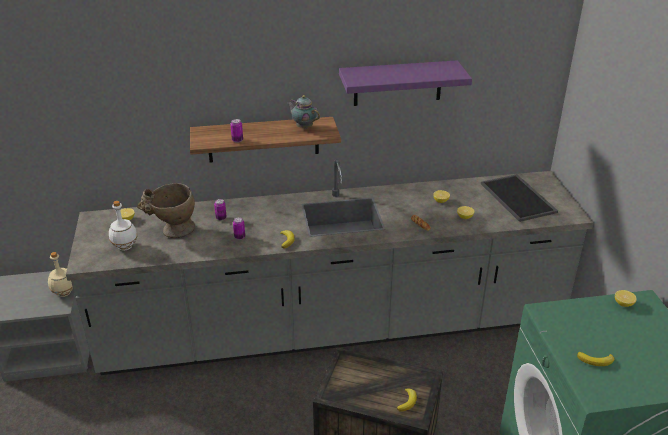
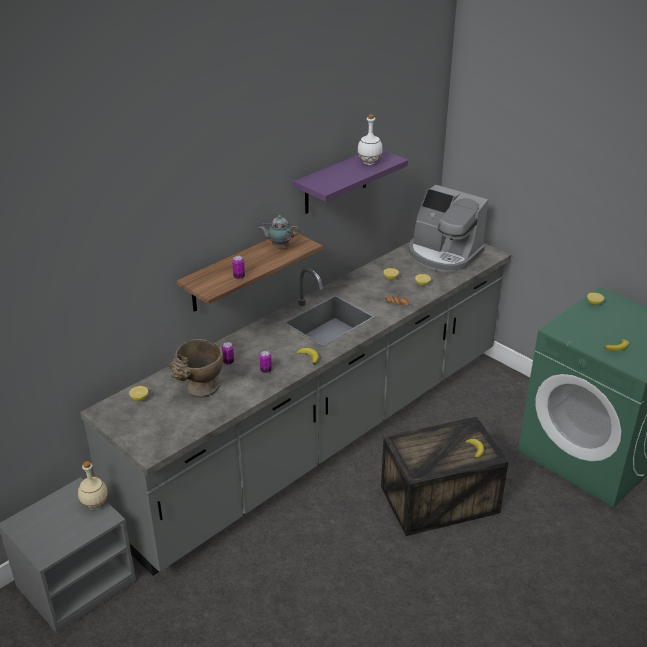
camera: 35 degrees left, 0 degrees up
white bottle [109,201,137,250] -> white bottle moved to [357,114,383,165]
tray [481,174,558,222] -> coffee machine [409,185,488,272]

